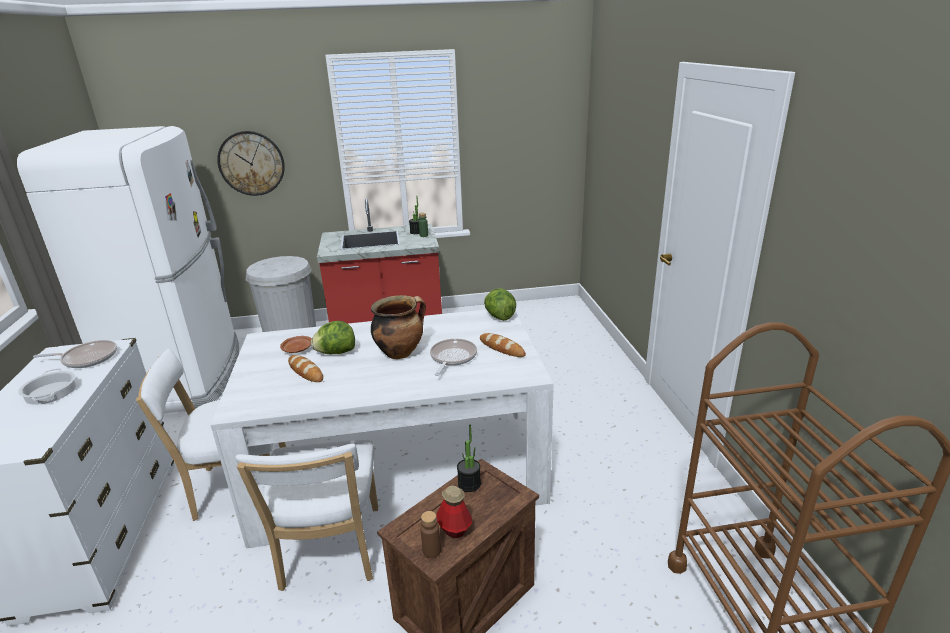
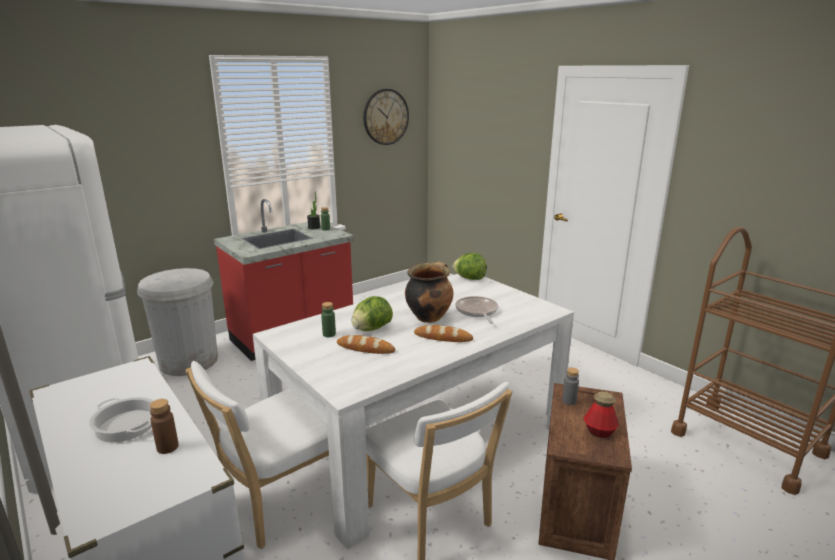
camera: 30 degrees left, 5 degrees down
frying pan [33,340,117,368] -> none
wall clock [217,131,285,196] -> wall clock moved to [363,89,409,145]
brown plate [280,336,312,353] -> green bottle [321,302,336,337]
brown bottle [420,511,441,558] -> brown bottle moved to [150,399,179,454]
potted plant [457,425,481,492] -> grey bottle [562,368,579,405]
bread [480,333,526,357] -> bread moved to [414,325,473,342]

